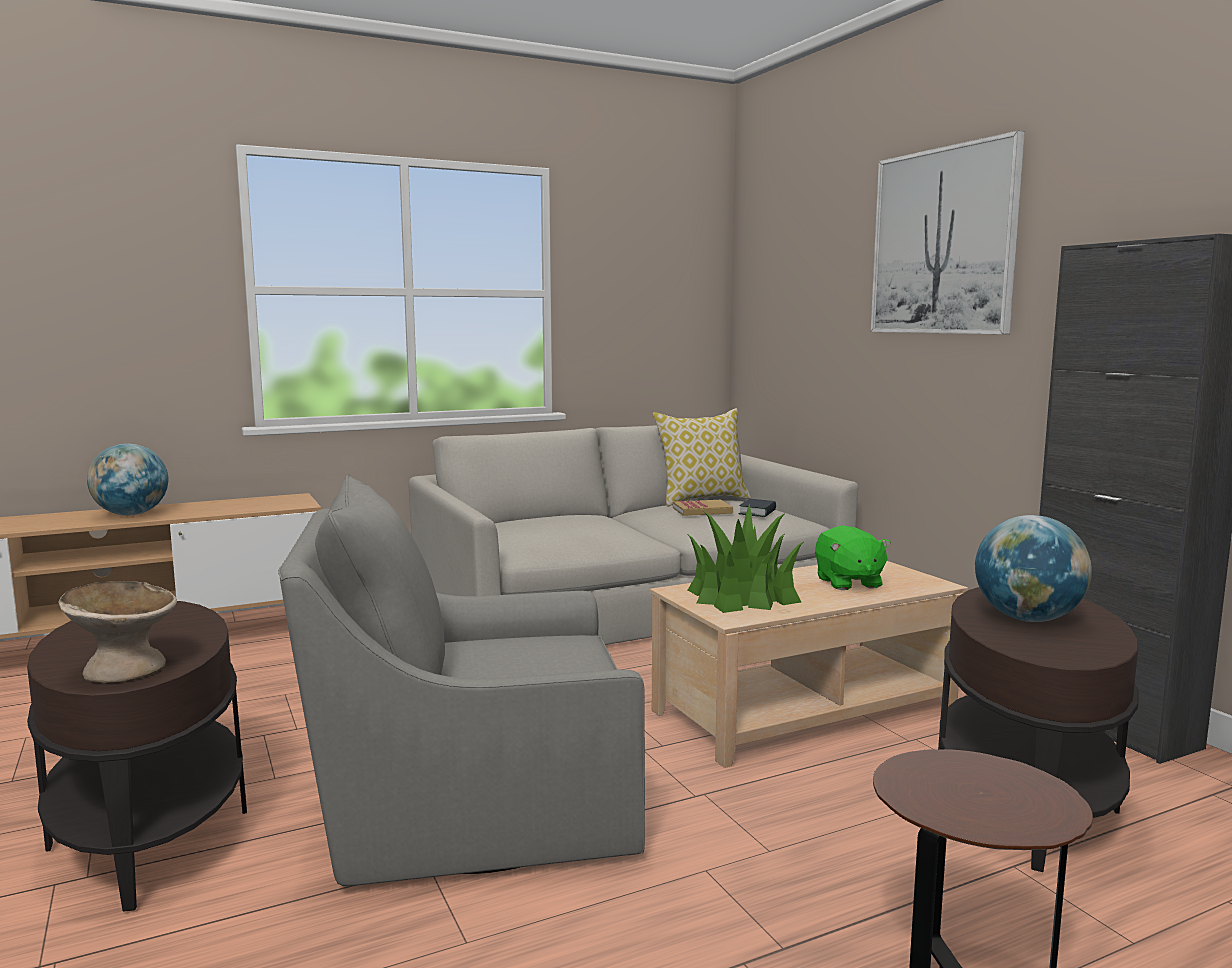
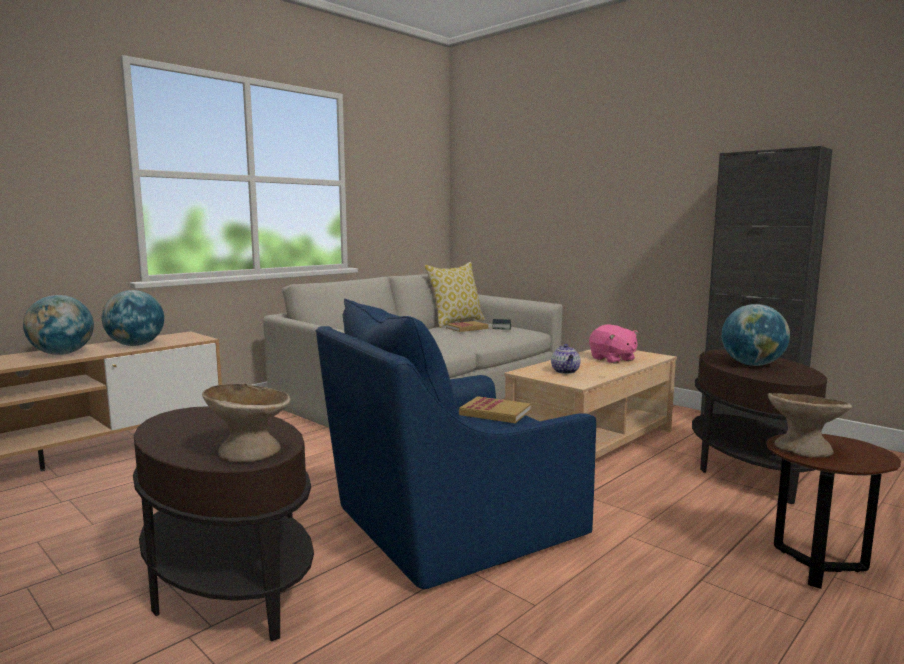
camera: 20 degrees left, 0 degrees up
grey armchair [278,474,645,887] -> blue armchair [316,299,596,589]
potted plant [688,504,803,613] -> teapot [551,344,581,374]
green plush toy [815,525,891,590] -> pink plush toy [589,324,639,364]
picture [871,131,1025,334] -> none
none -> globe [102,290,164,346]
none -> book [459,396,531,423]
none -> beige bowl [768,393,852,457]

